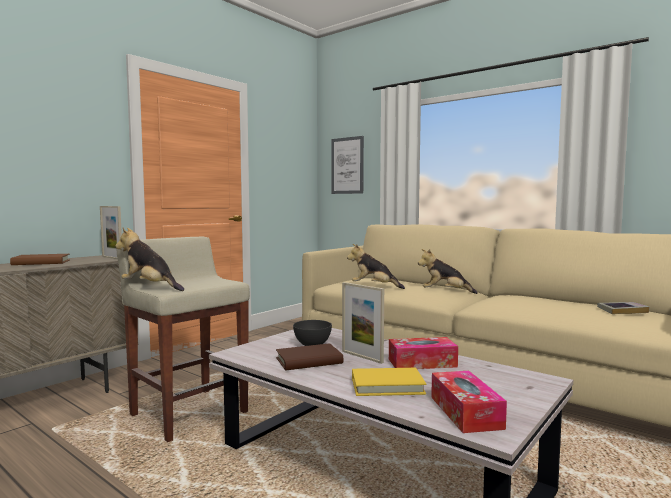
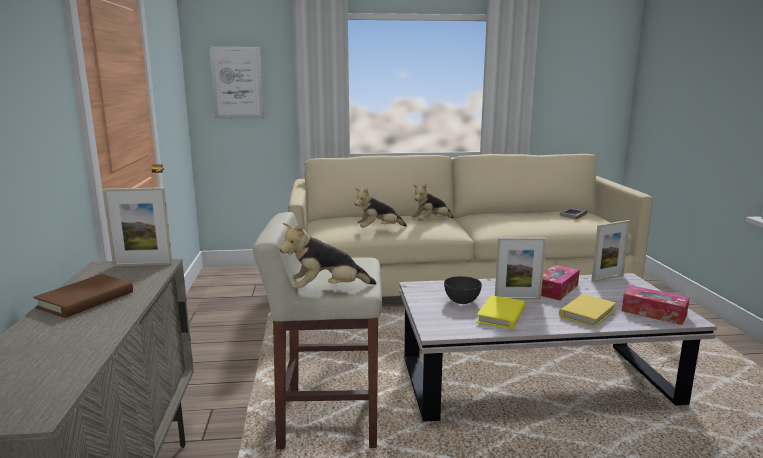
camera: 45 degrees left, 10 degrees up
brown book [276,343,343,370] -> yellow book [476,295,525,329]
none -> picture frame [591,220,630,282]

